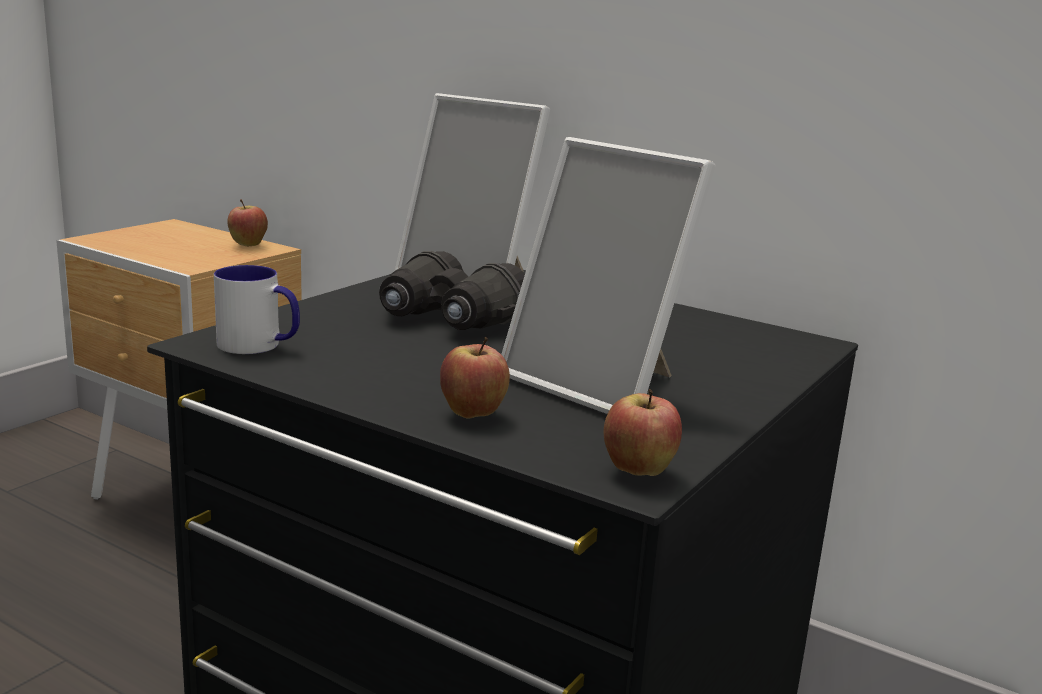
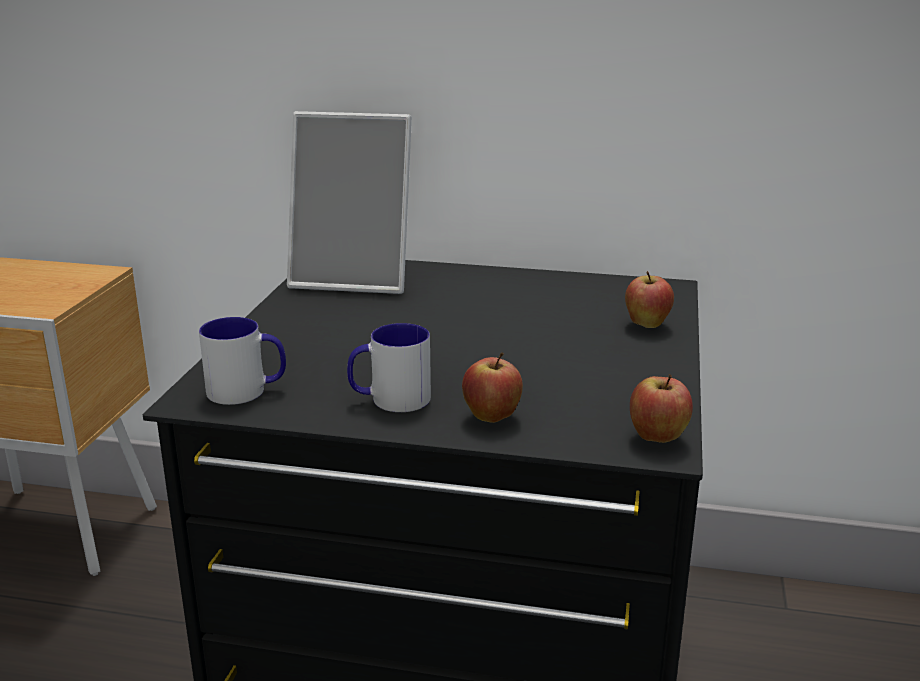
camera: 20 degrees left, 5 degrees up
apple [227,199,268,246] -> apple moved to [625,271,674,328]
black binoculars [379,251,525,330] -> none
picture frame [501,137,716,414] -> none
none -> mug [347,323,431,412]

